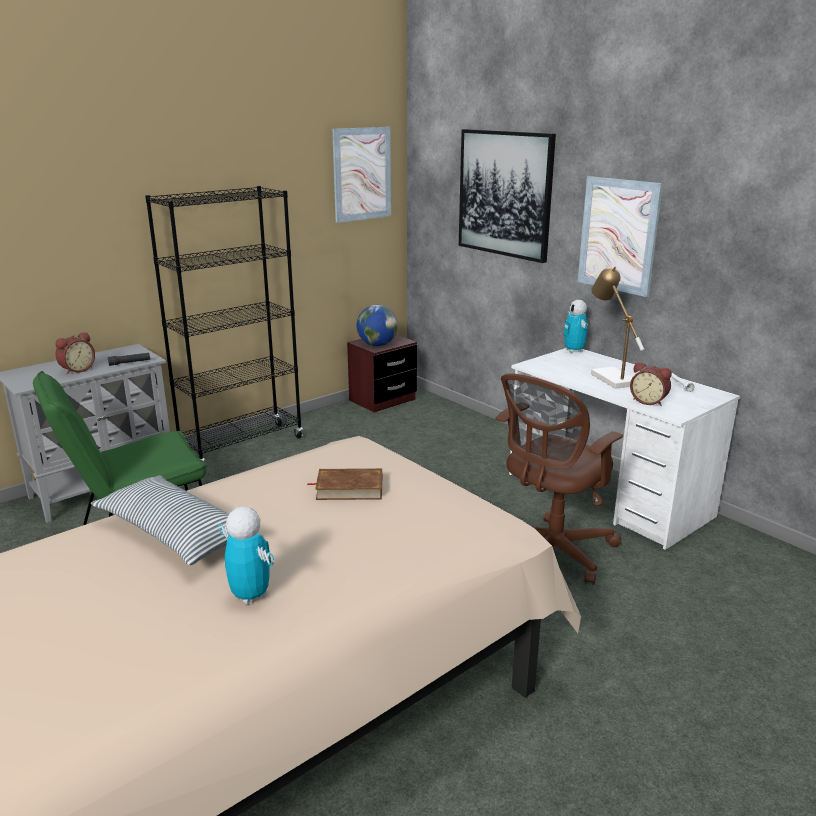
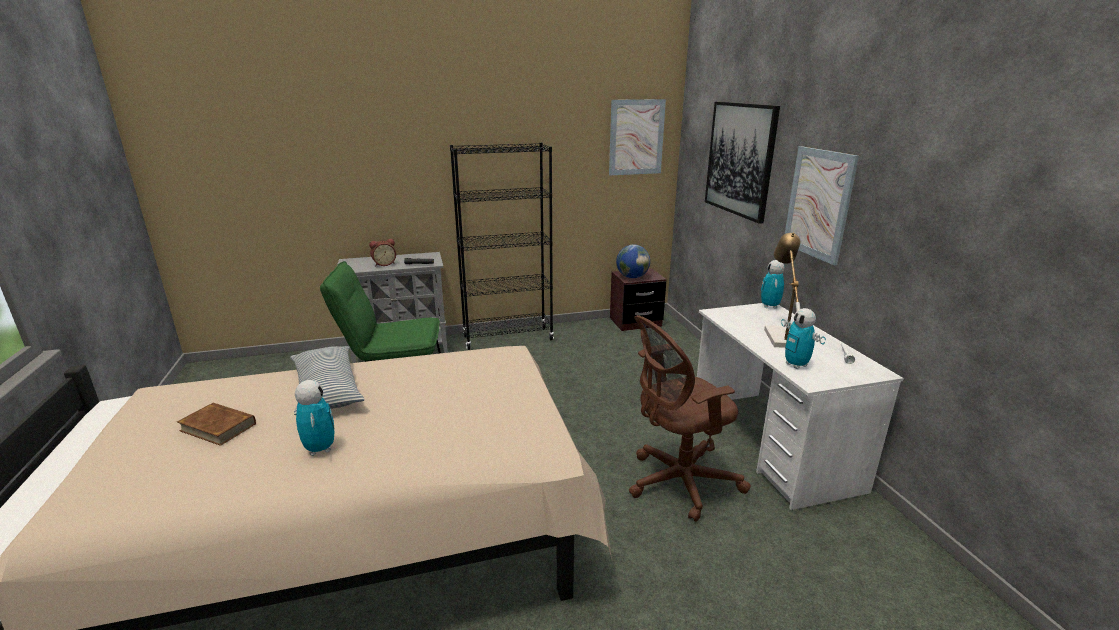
camera: 25 degrees right, 0 degrees up
brown book [307,468,382,500] -> brown book moved to [177,403,256,446]
alarm clock [630,362,672,406] -> toy robot [781,308,826,369]

